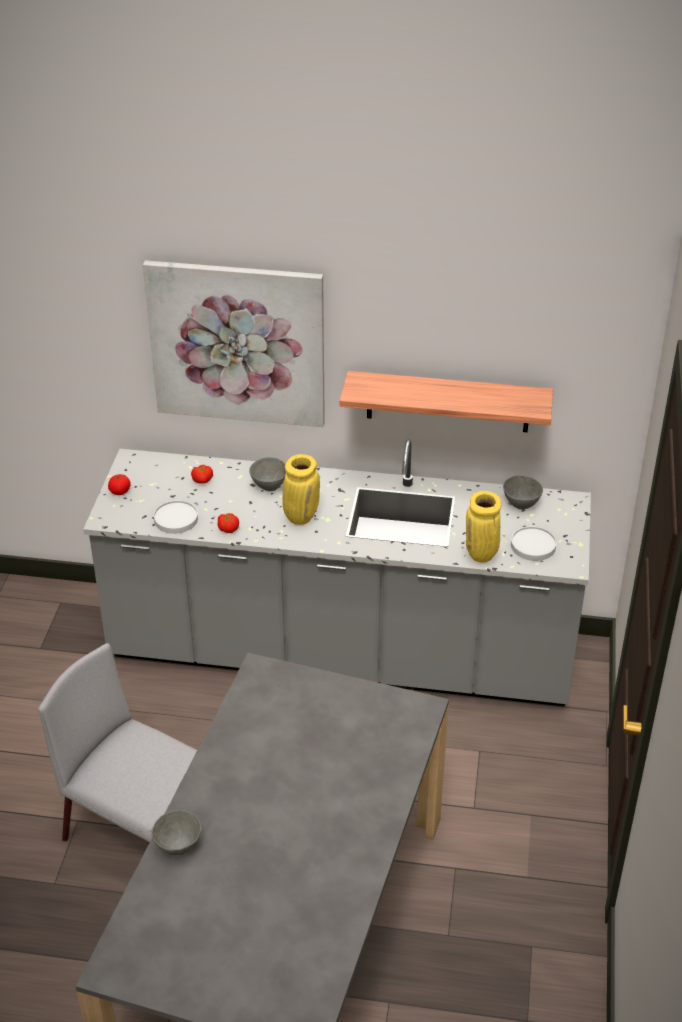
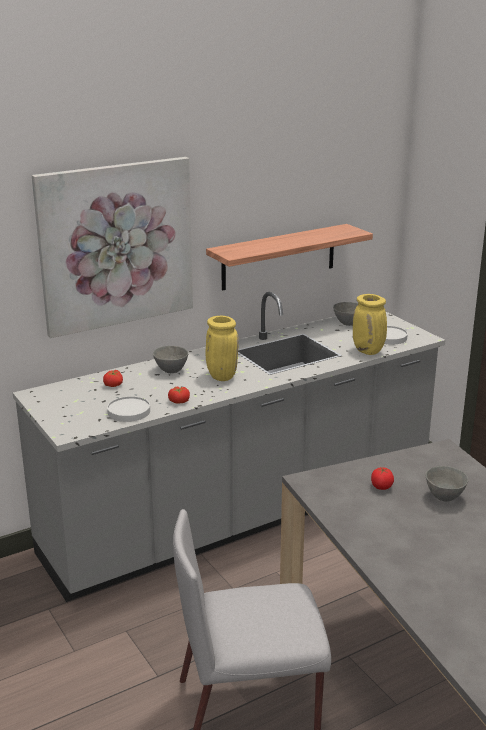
camera: 40 degrees left, 15 degrees down
tomato [108,474,131,495] -> tomato moved to [371,468,394,490]
grey bowl [152,810,201,855] -> grey bowl moved to [426,466,468,502]

